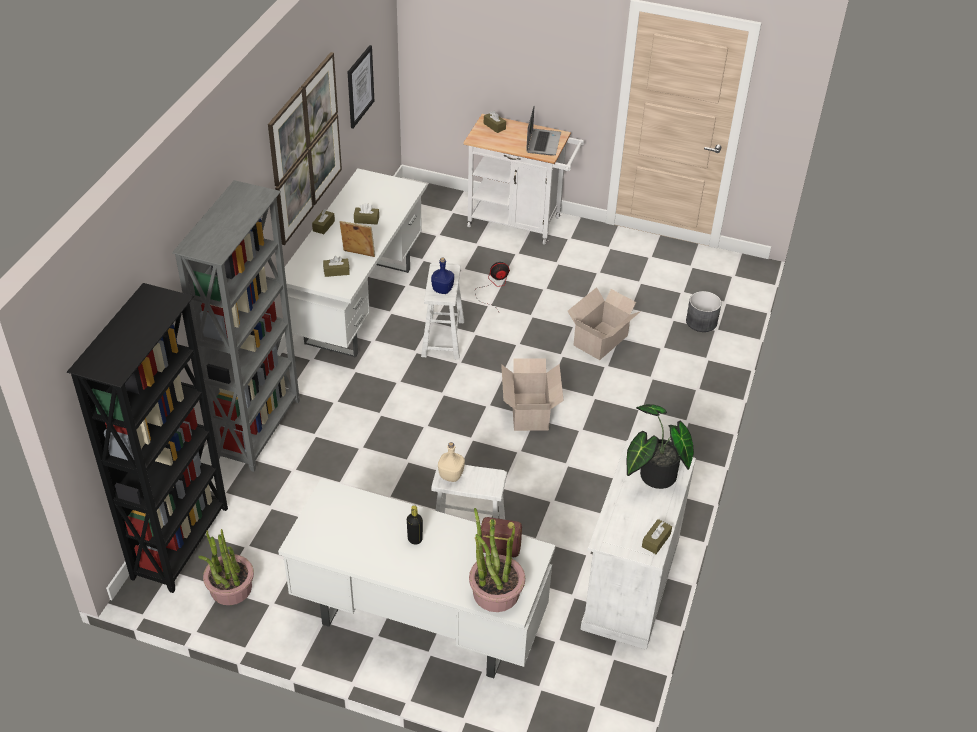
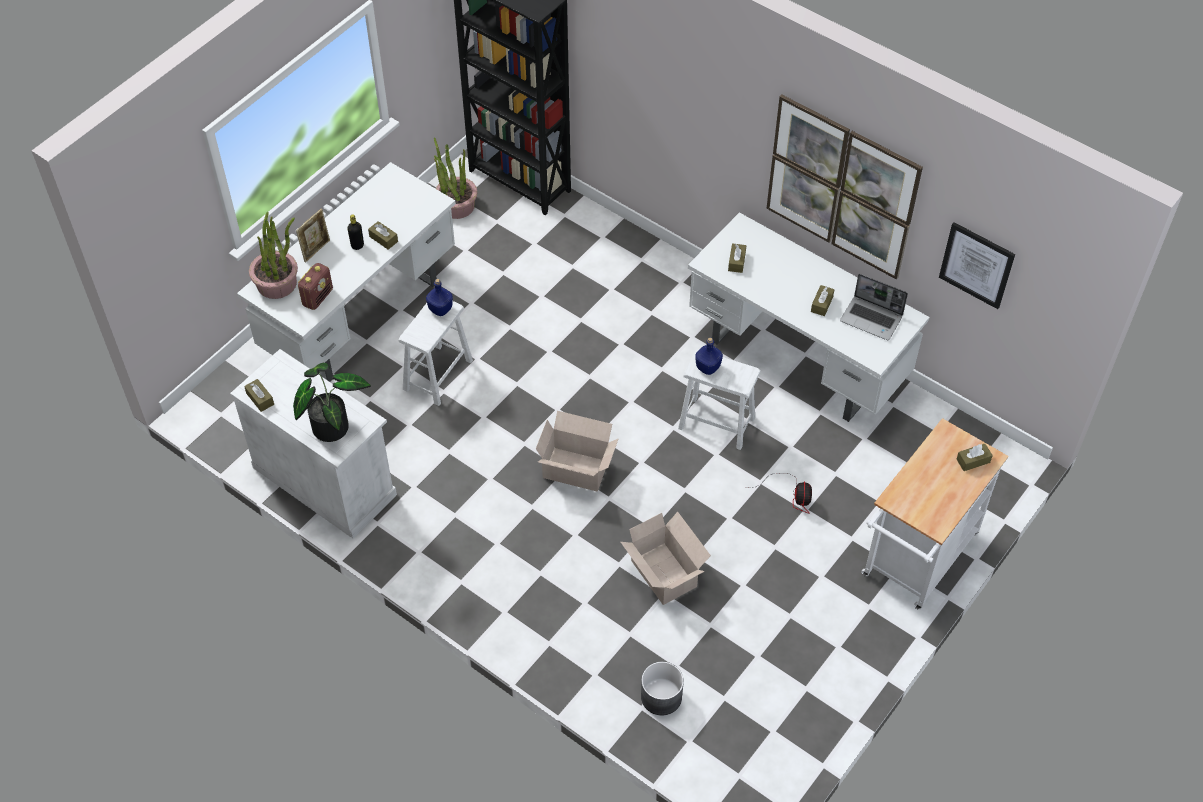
camera: 110 degrees right, 10 degrees up
grey bookcase [172,180,300,472] -> none
brown tissue box [312,209,335,234] -> brown tissue box moved to [368,221,398,250]
picture frame [339,221,375,257] -> picture frame moved to [296,209,330,263]
beige bottle [438,442,465,482] -> blue bottle [426,279,453,316]
laptop [526,105,561,155] -> laptop moved to [840,274,908,340]

